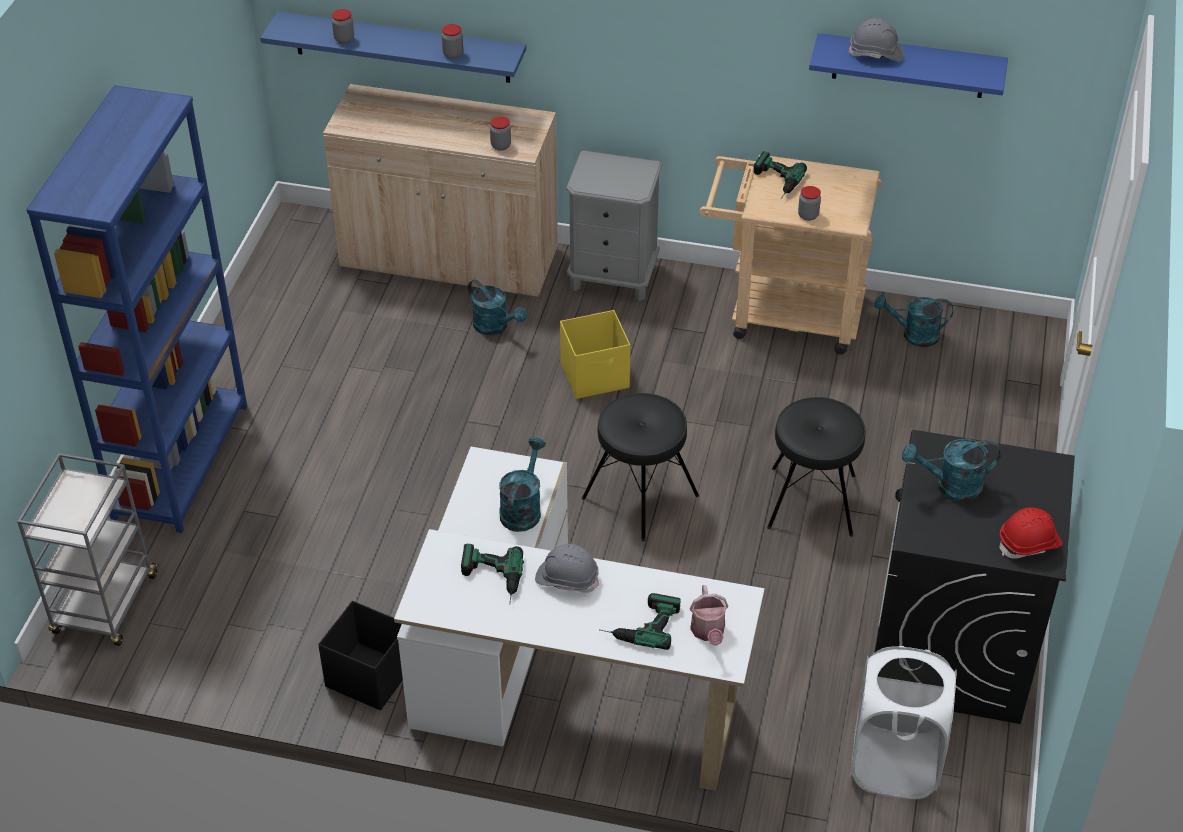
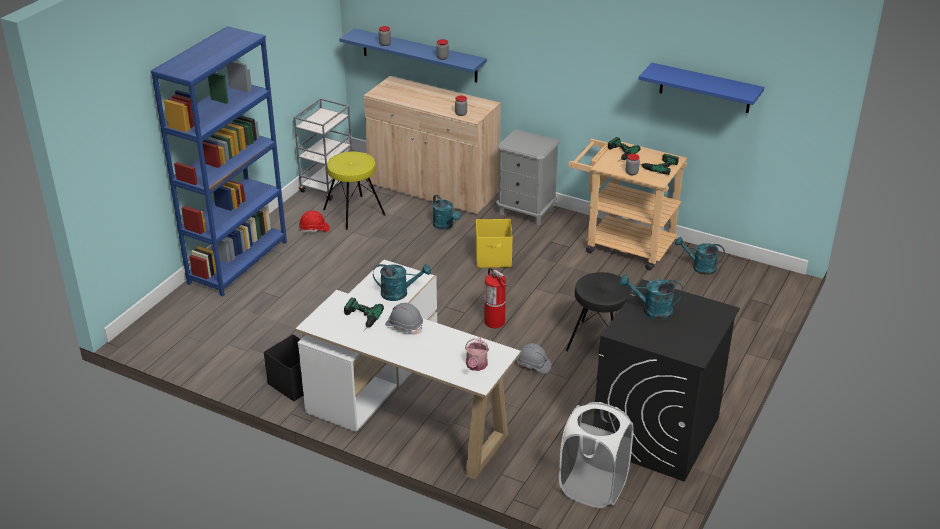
camera: 15 degrees right, 10 degrees down
grey cart [17,453,159,646] -> grey cart moved to [293,98,352,201]
turquoise watering can [499,437,546,532] -> turquoise watering can turned 60 degrees clockwise [373,264,431,301]
black stool [582,393,699,541] -> fire extinguisher [484,268,506,328]
power drill [599,593,680,650] -> power drill moved to [639,154,679,175]
grey hard hat [848,18,904,62] -> grey hard hat moved to [516,343,552,373]
red hard hat [999,507,1062,559] -> red hard hat moved to [299,210,330,233]
none -> yellow stool [323,152,386,230]

